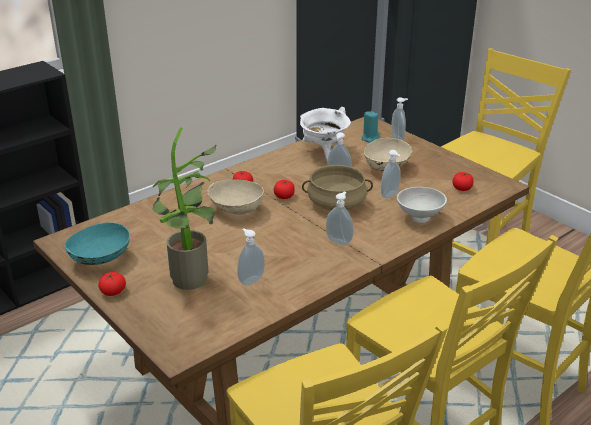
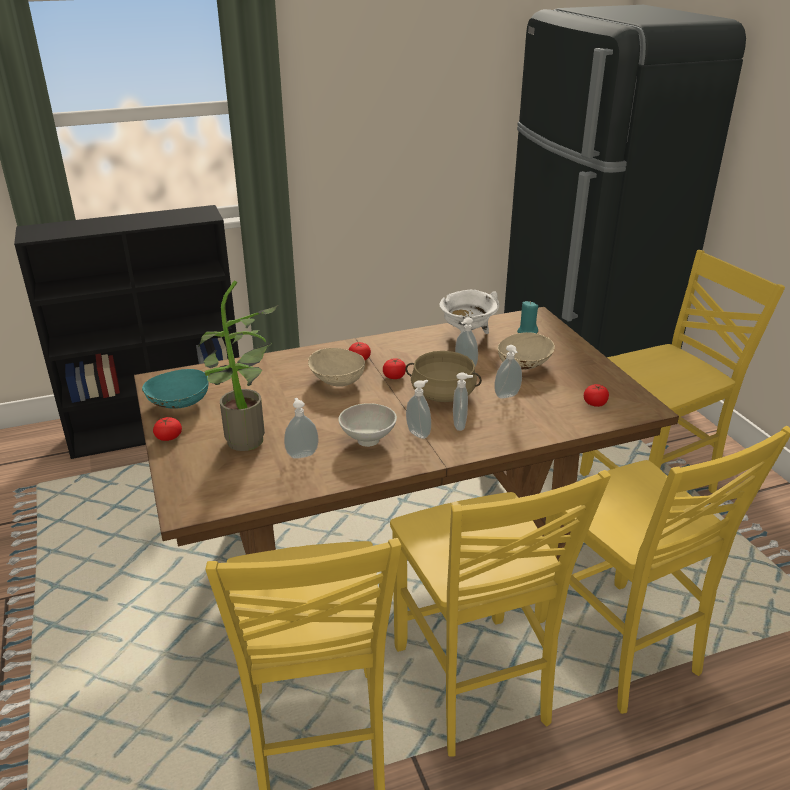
camera: 20 degrees right, 0 degrees up
soap dispenser [392,97,408,140] -> soap dispenser moved to [453,372,473,431]
white bowl [397,187,447,223] -> white bowl moved to [338,403,397,447]

